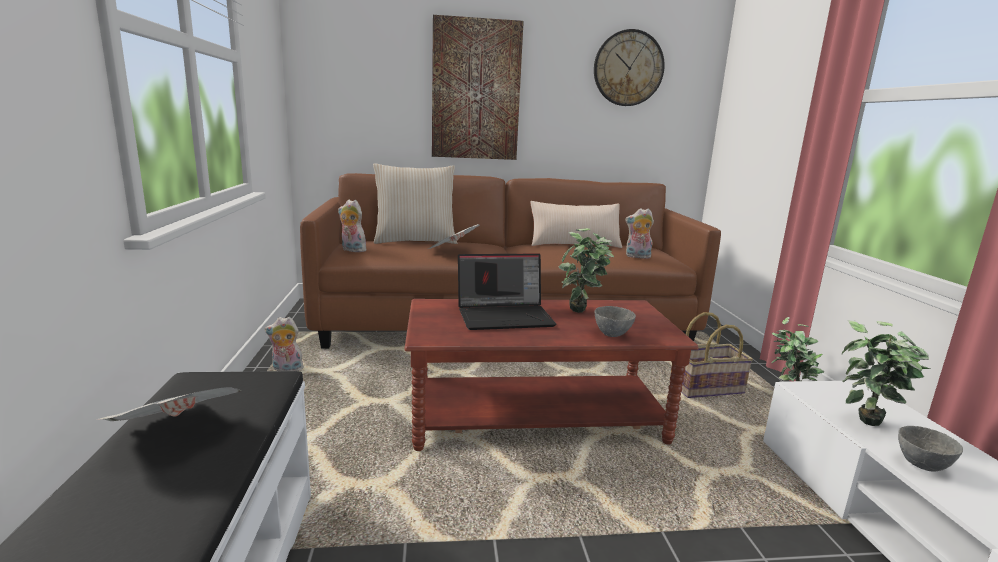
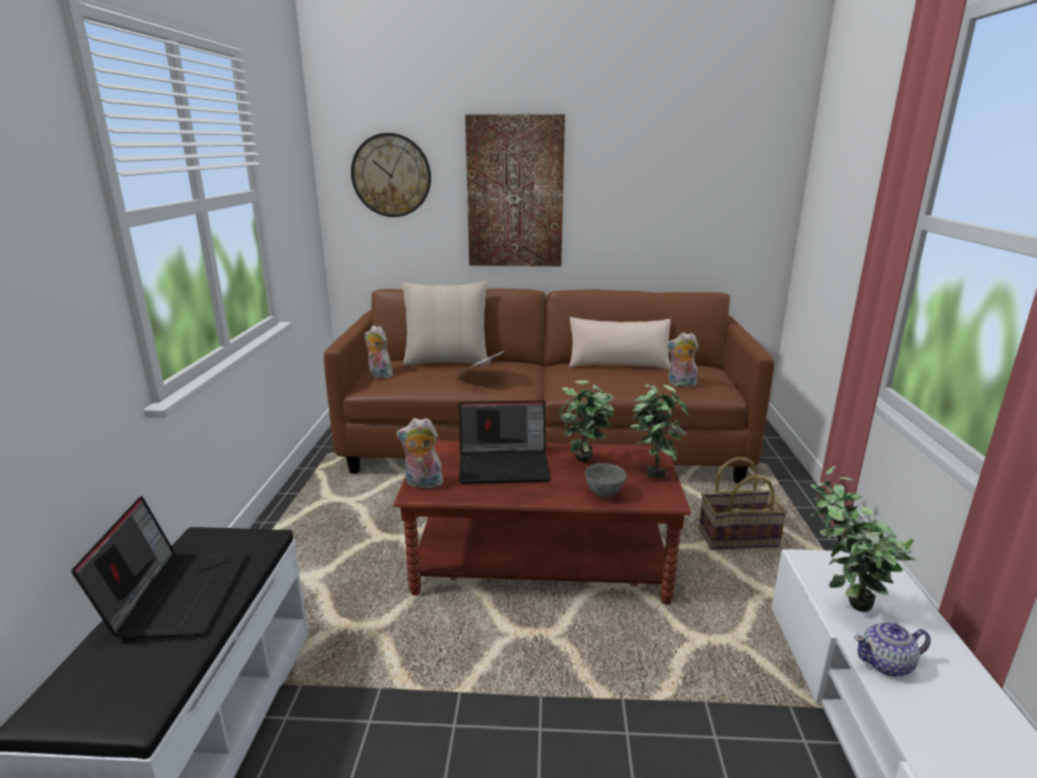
camera: 10 degrees right, 5 degrees up
newspaper [100,387,241,421] -> laptop [71,496,248,639]
plush toy [265,317,304,371] -> plush toy moved to [396,418,443,489]
wall clock [594,29,665,106] -> wall clock moved to [351,133,431,217]
grey bowl [898,426,963,472] -> teapot [854,621,930,677]
none -> potted plant [630,382,689,479]

